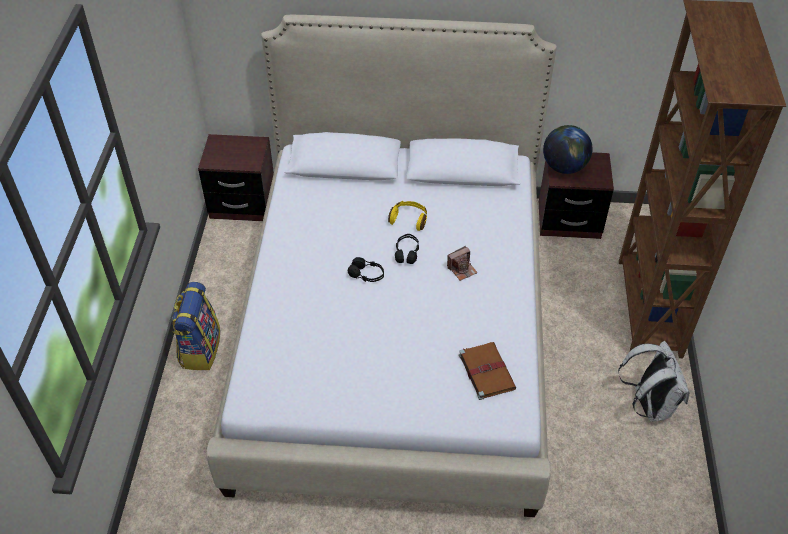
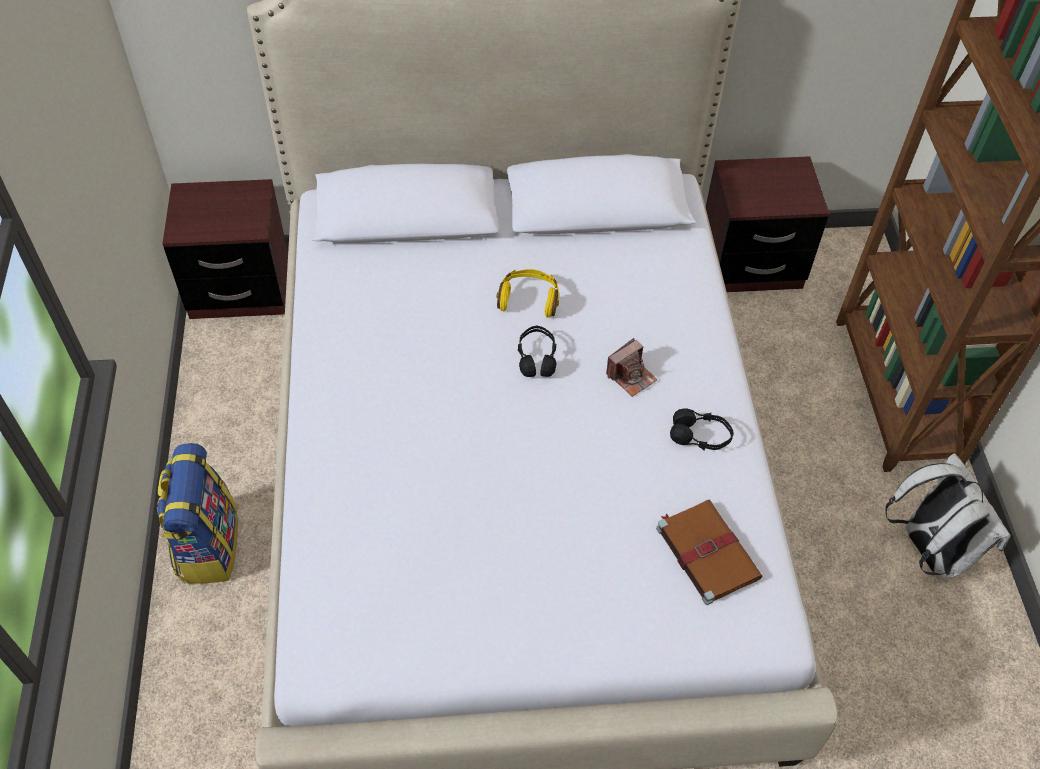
camera: 10 degrees left, 5 degrees up
black headphones [348,257,384,282] -> black headphones moved to [670,409,734,450]
globe [543,125,593,174] -> none

